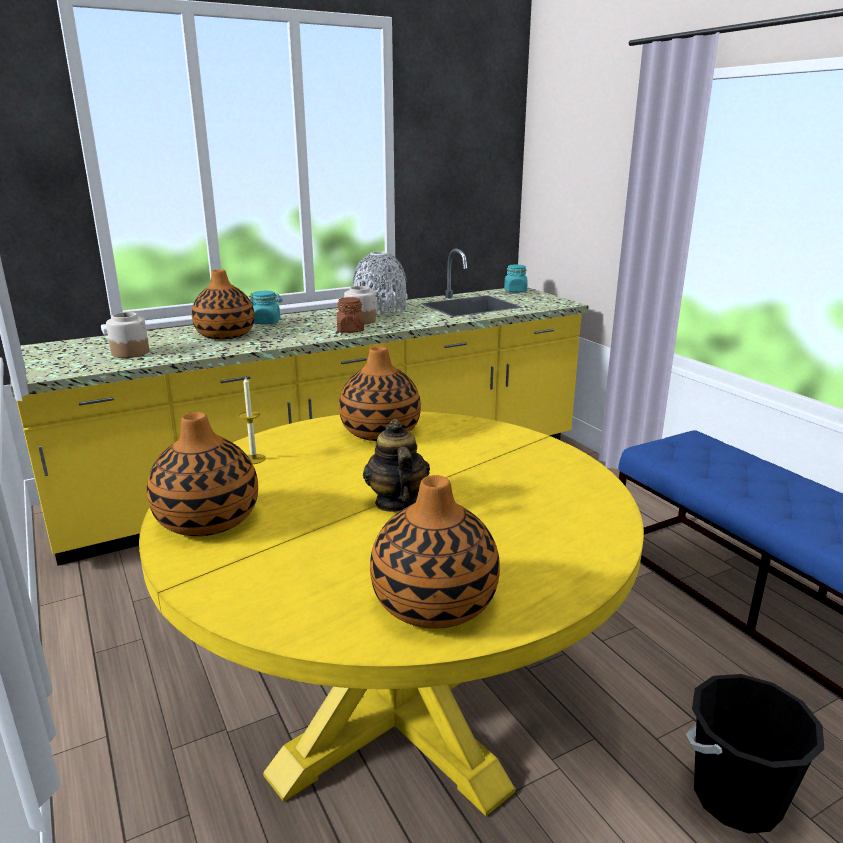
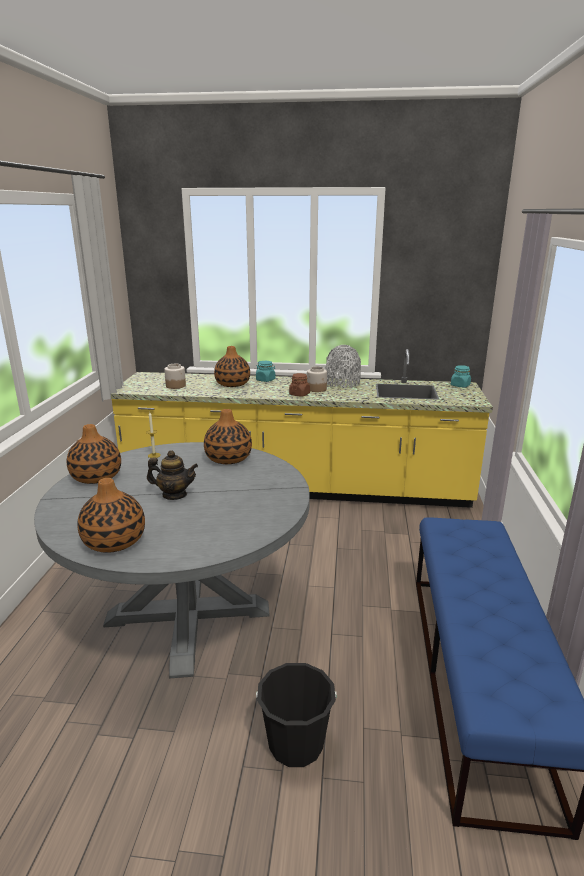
camera: 35 degrees right, 0 degrees up
yellow dining table [139,411,644,816] -> grey dining table [34,442,310,679]
teapot [363,419,430,512] -> teapot turned 75 degrees clockwise [147,450,198,500]

